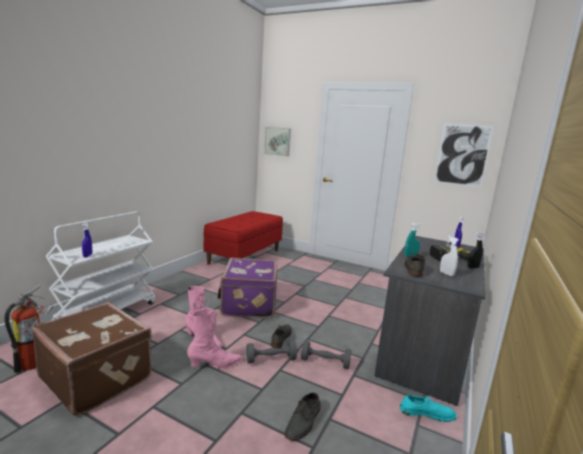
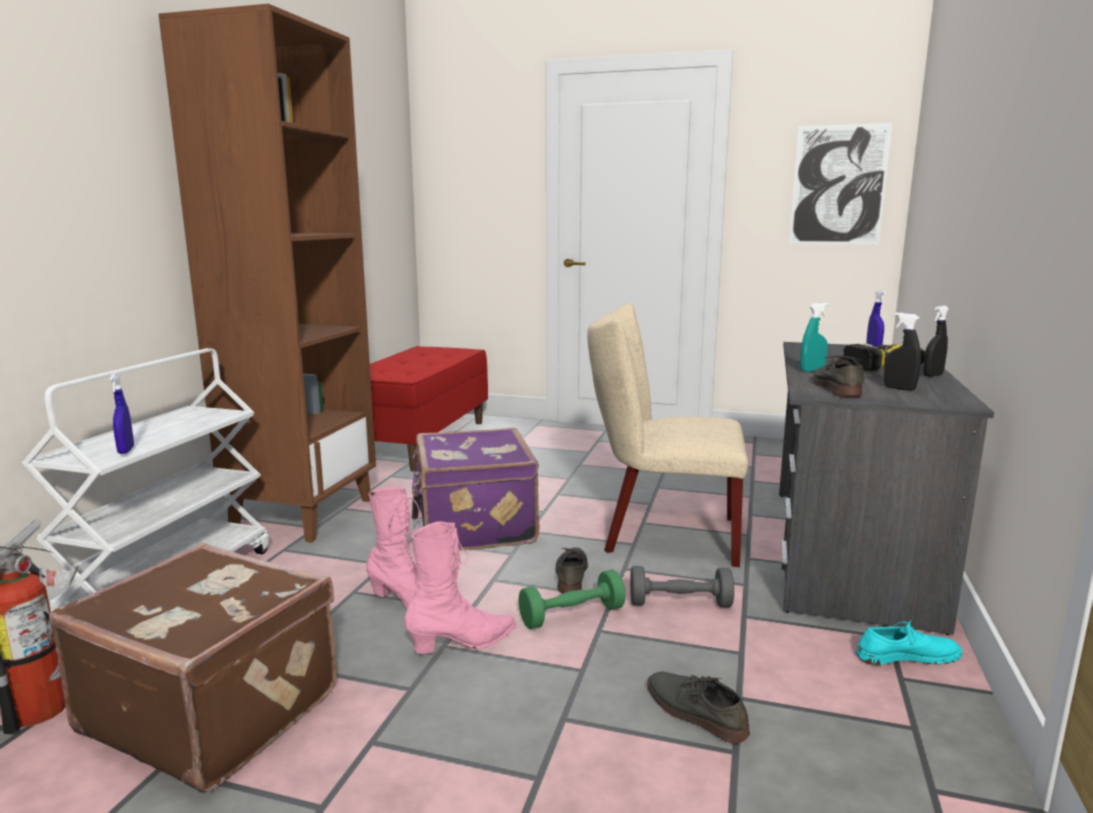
camera: 10 degrees left, 0 degrees up
grey dumbbell [246,341,297,363] -> green dumbbell [519,569,626,629]
picture [264,127,291,157] -> none
grey shoe [285,392,321,441] -> grey shoe turned 120 degrees clockwise [647,672,750,743]
white spray bottle [440,236,459,276] -> black spray bottle [884,312,921,391]
none -> brown bookcase [158,4,376,543]
none -> beige chair [587,303,748,567]

